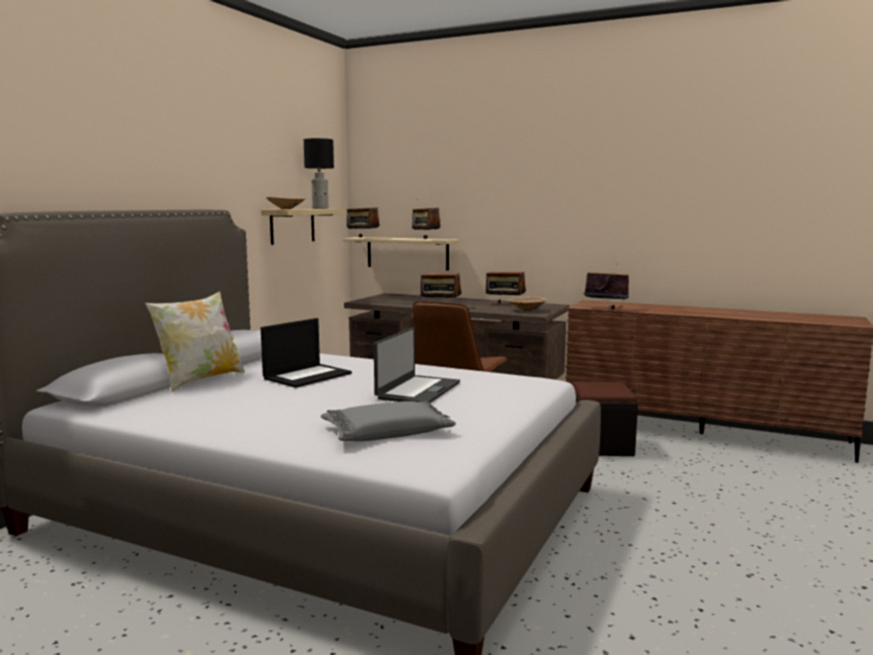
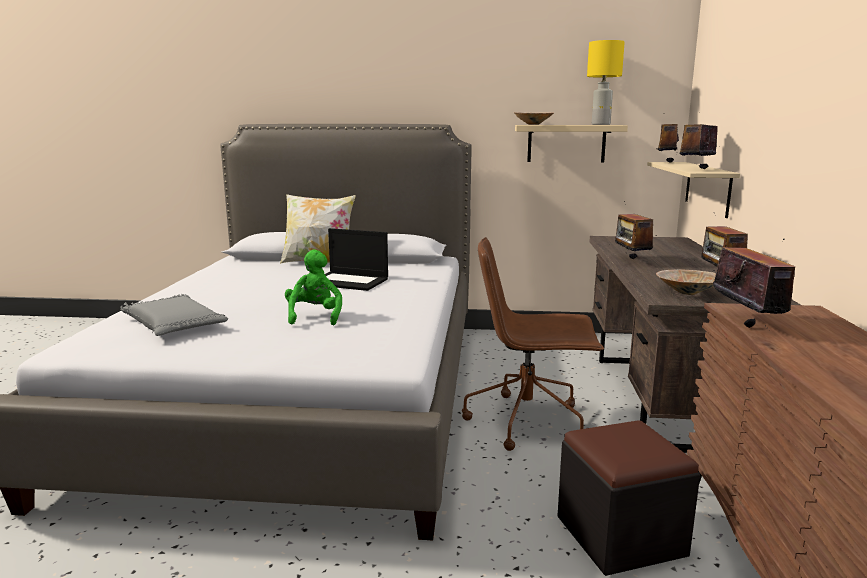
camera: 70 degrees right, 5 degrees up
black table lamp [304,138,334,209] -> yellow table lamp [587,40,625,125]
laptop [374,327,460,403] -> green plush toy [285,250,342,325]

